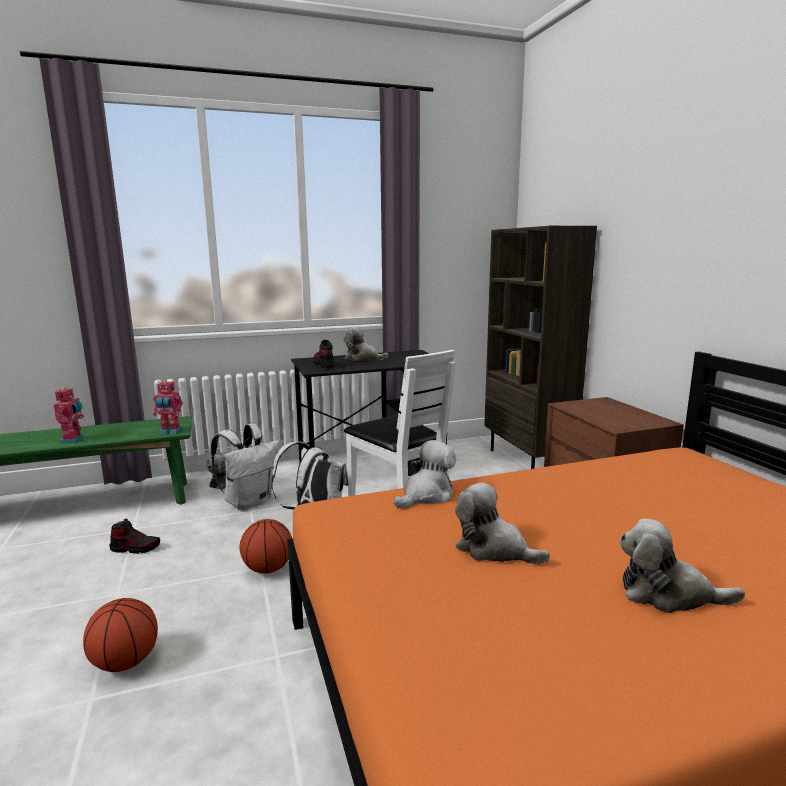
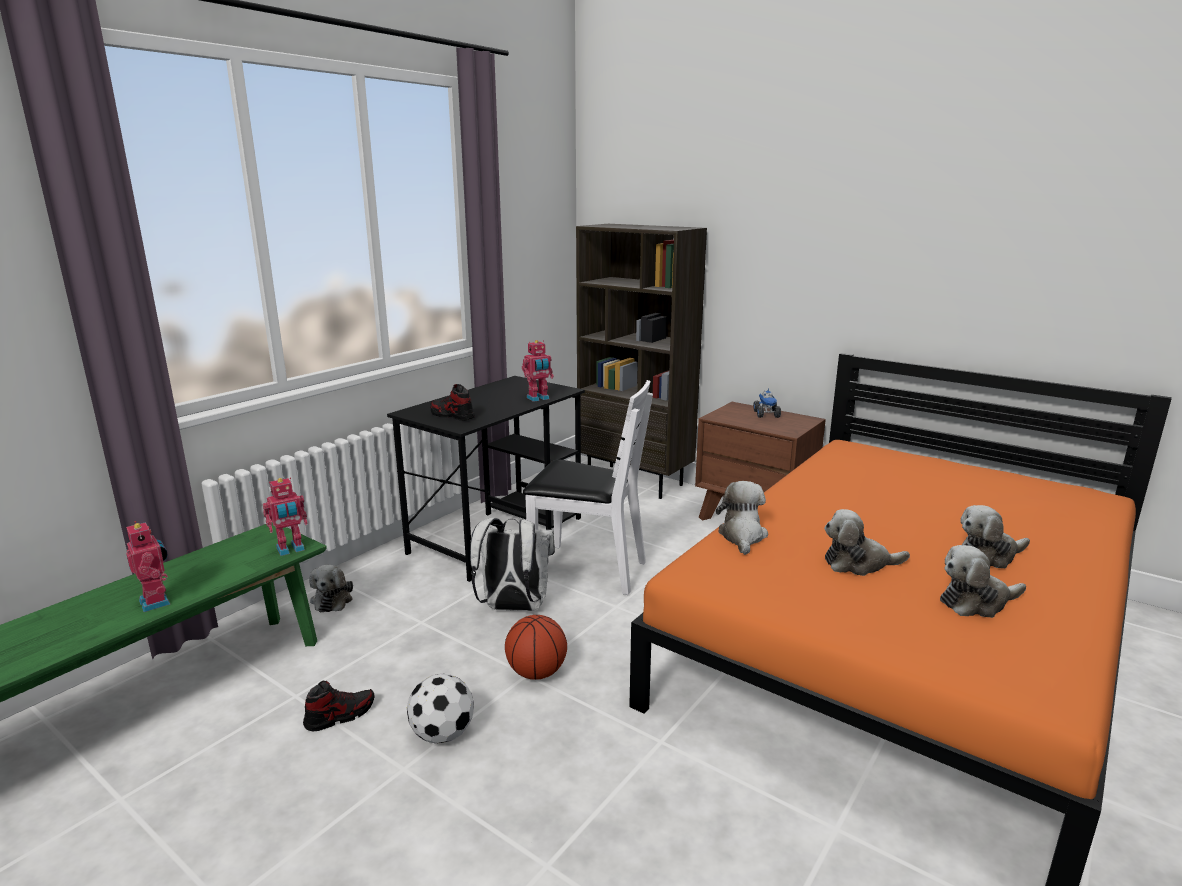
camera: 35 degrees left, 5 degrees up
basketball [83,598,158,672] -> none
white backpack [211,424,280,510] -> none
plush toy [344,327,388,361] -> plush toy moved to [940,545,1026,618]
none -> football [407,674,474,744]
none -> toy robot [522,340,554,402]
none -> toy truck [753,388,781,418]

